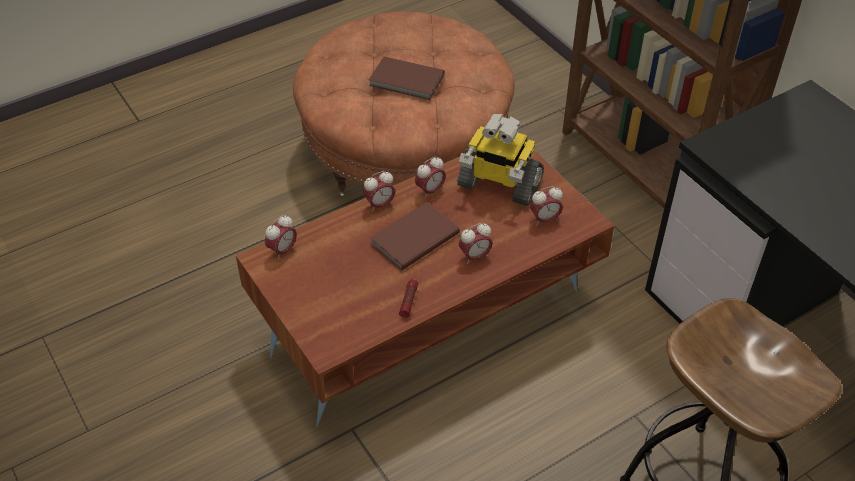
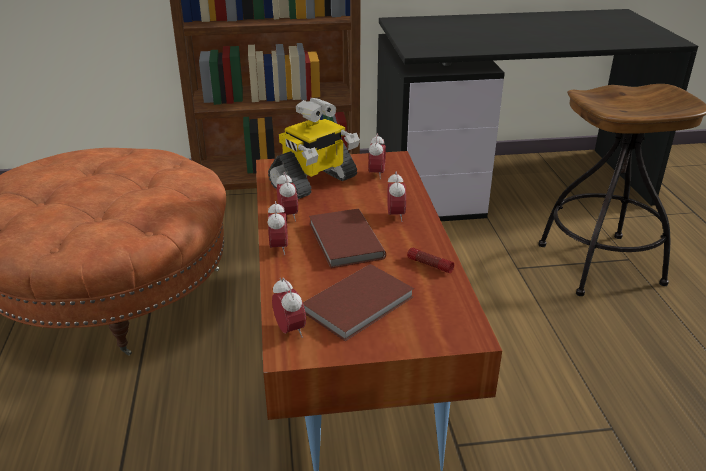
camera: 65 degrees left, 15 degrees down
brown book [369,56,445,100] -> brown book moved to [303,264,414,341]

